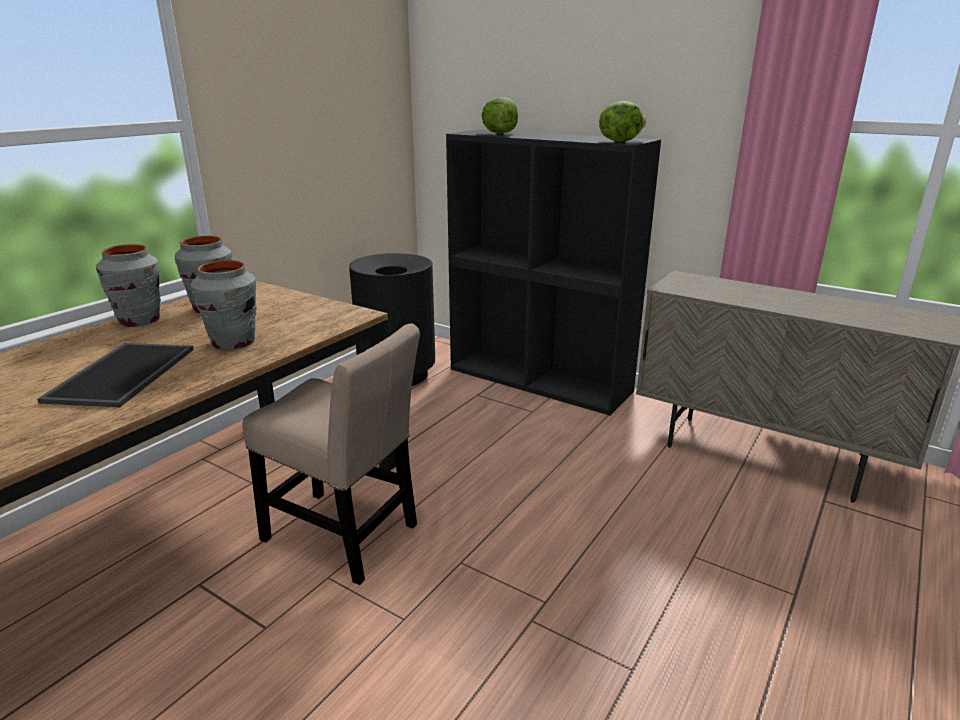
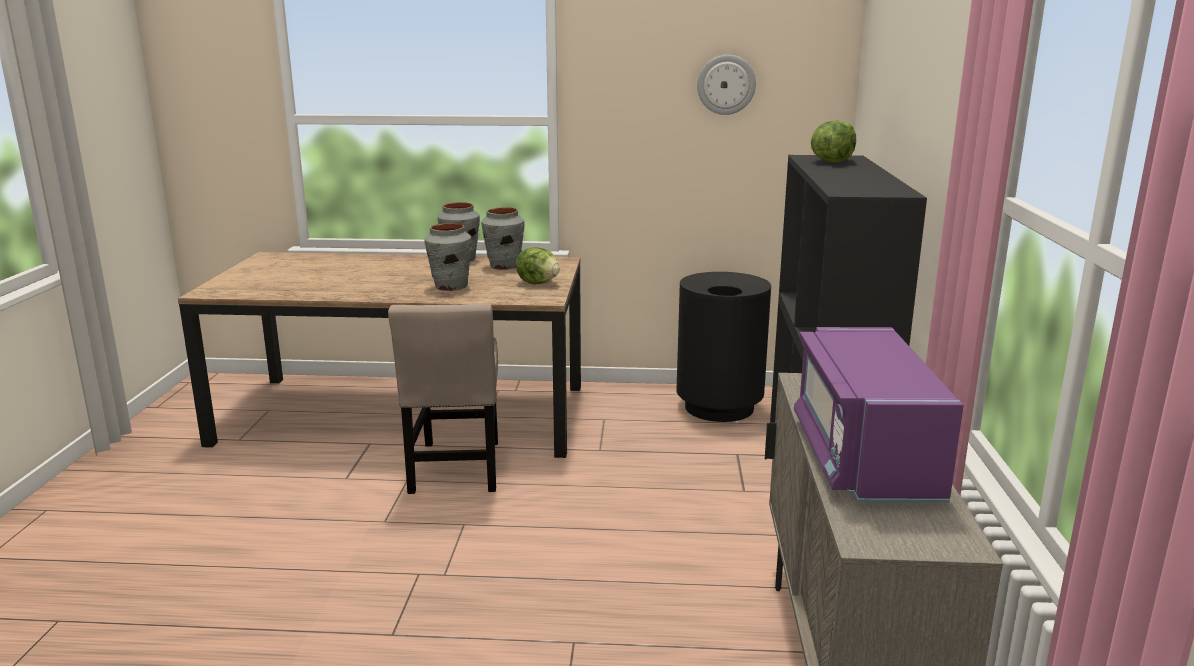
camera: 60 degrees right, 5 degrees down
tray [37,343,194,407] -> none
lettuce [599,101,646,142] -> lettuce moved to [516,247,560,284]
none -> wall clock [697,55,756,115]
none -> purple microwave [794,327,964,503]

